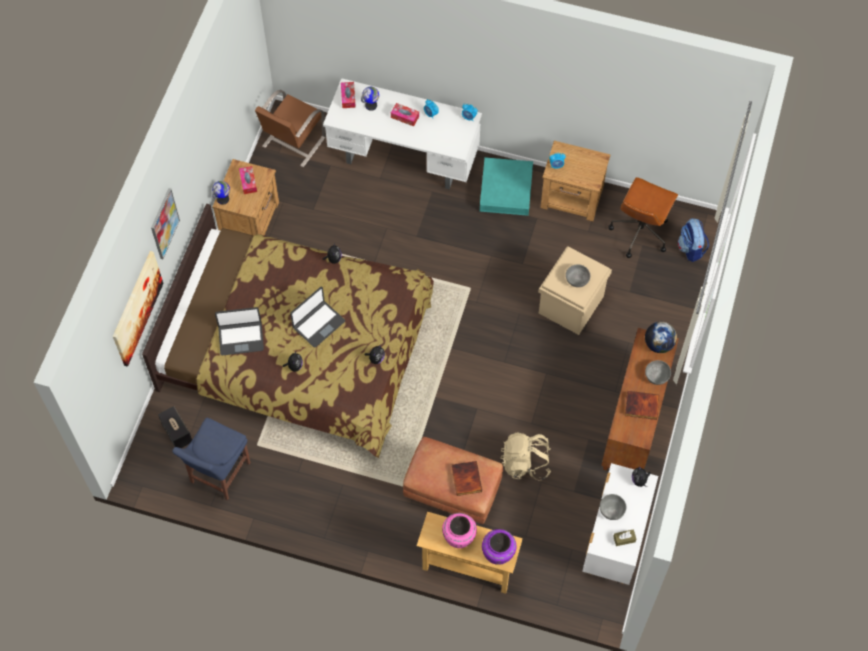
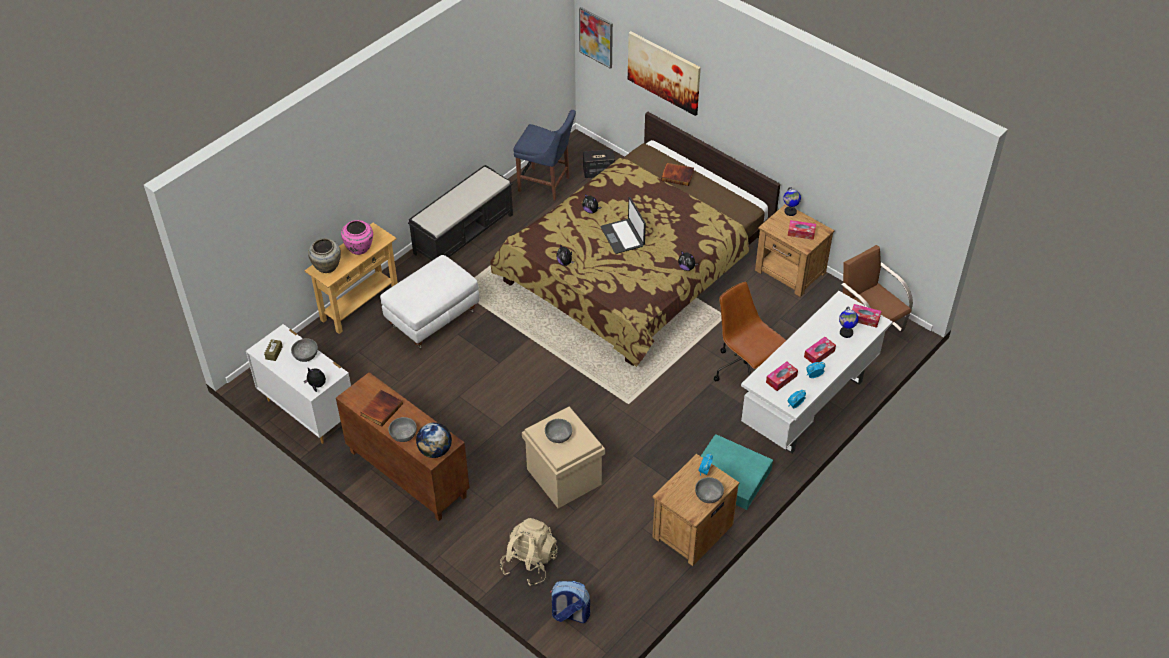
camera: 115 degrees right, 15 degrees down
picture [151,188,180,259] -> picture moved to [579,7,613,69]
blue chair [172,417,251,500] -> blue chair turned 150 degrees clockwise [513,110,576,201]
laptop [215,307,264,355] -> none
brown ottoman [403,437,503,524] -> white ottoman [380,255,479,349]
book [451,461,482,496] -> book moved to [661,163,694,186]
purple vase [482,529,517,565] -> beige vase [308,238,341,273]
beige backpack [500,432,551,481] -> beige backpack moved to [500,518,558,586]
brown office chair [608,177,678,258] -> brown office chair moved to [714,282,786,392]
none -> black bench [408,165,513,261]
none -> grey bowl [695,477,724,503]
none -> tissue box [766,362,798,391]

